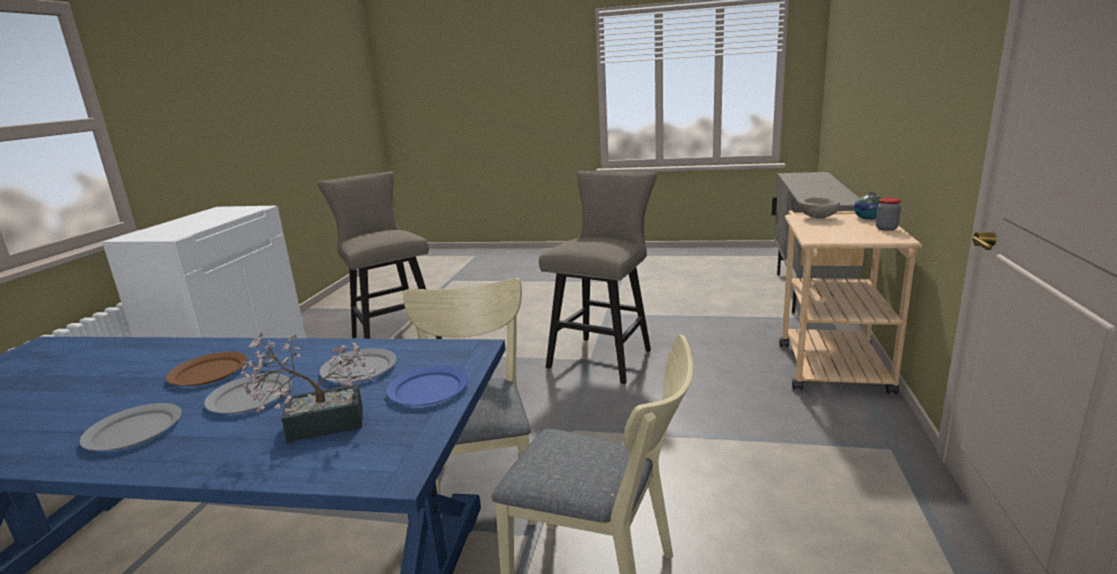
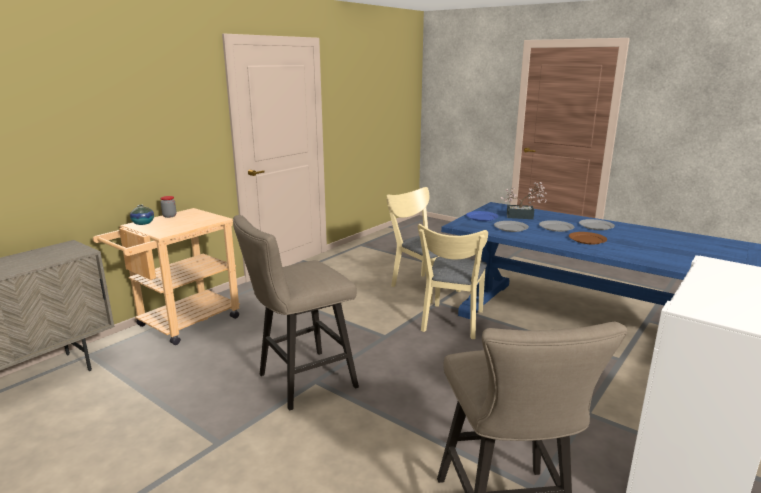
camera: 155 degrees left, 0 degrees up
beige bowl [800,197,840,219] -> none

